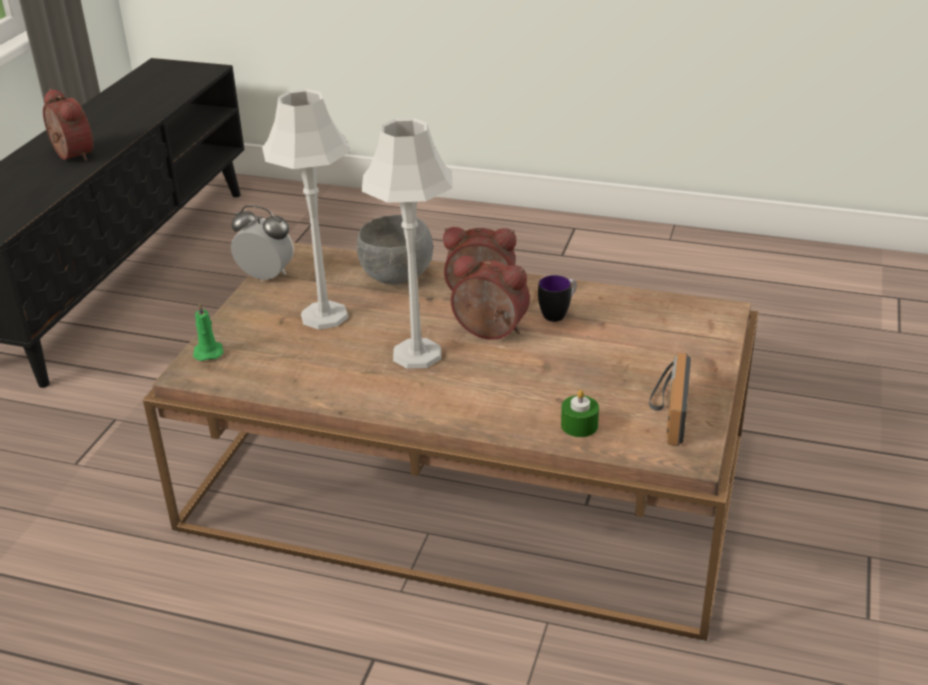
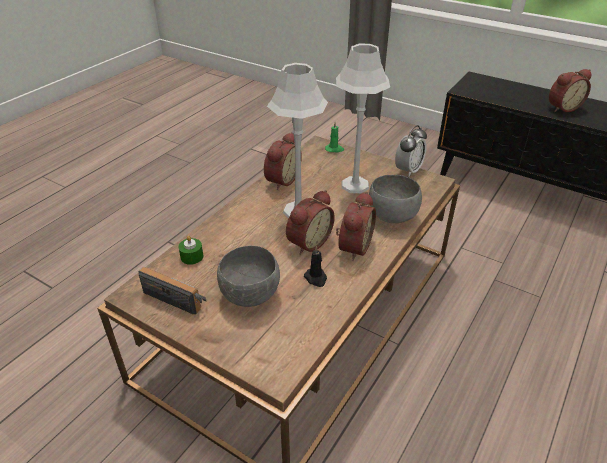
camera: 105 degrees right, 5 degrees up
mug [538,275,577,322] -> black candle [304,246,327,287]
none -> grey bowl [217,246,280,307]
none -> alarm clock [264,133,302,190]

